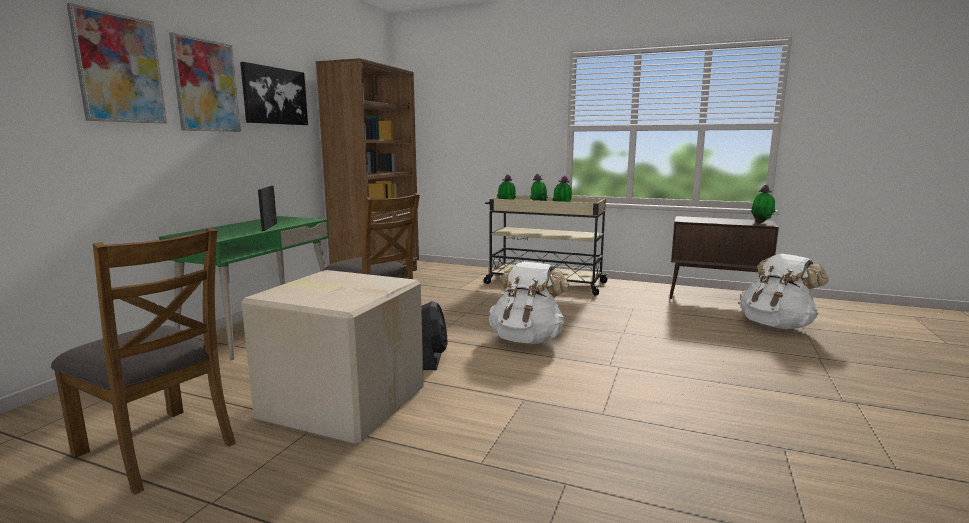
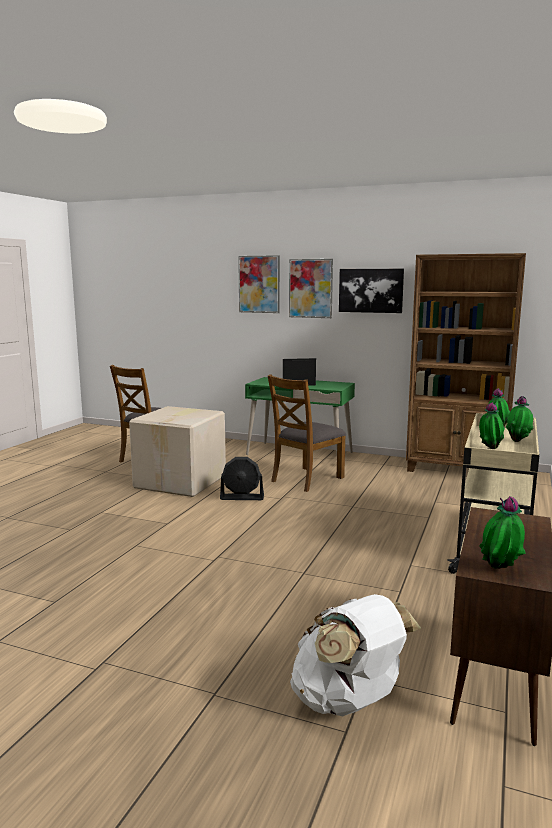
camera: 90 degrees right, 0 degrees up
white backpack [489,262,569,344] -> none

